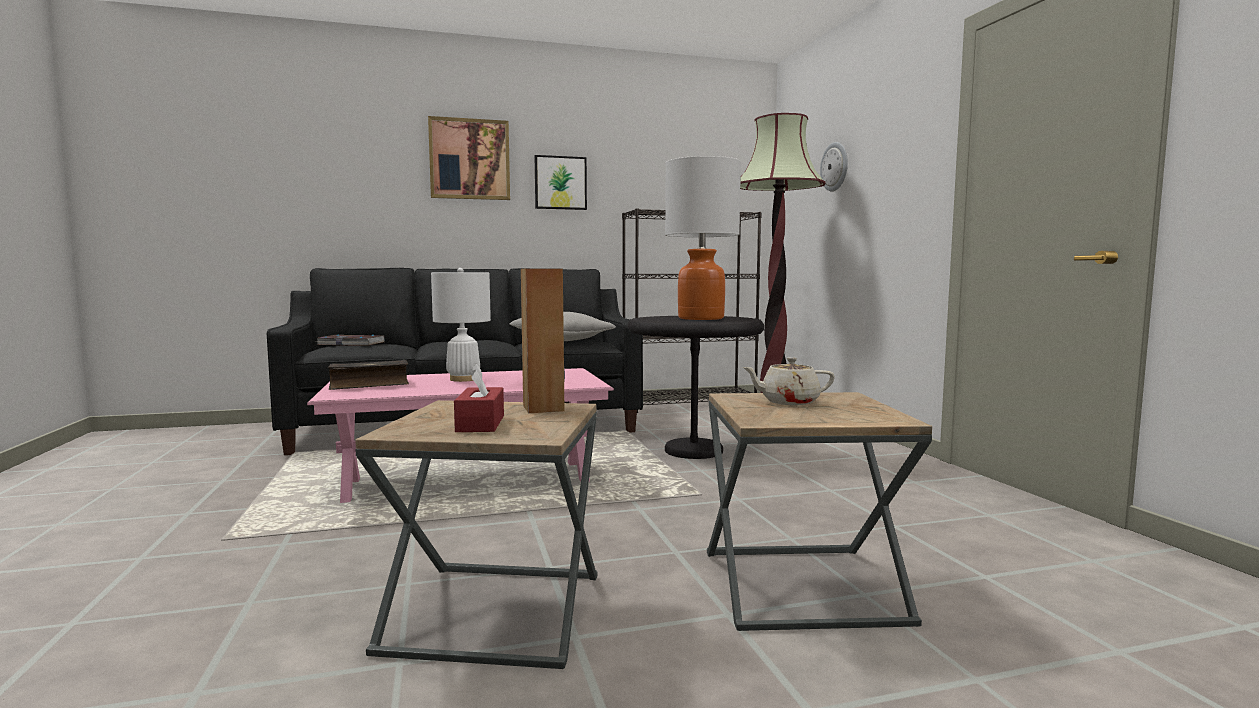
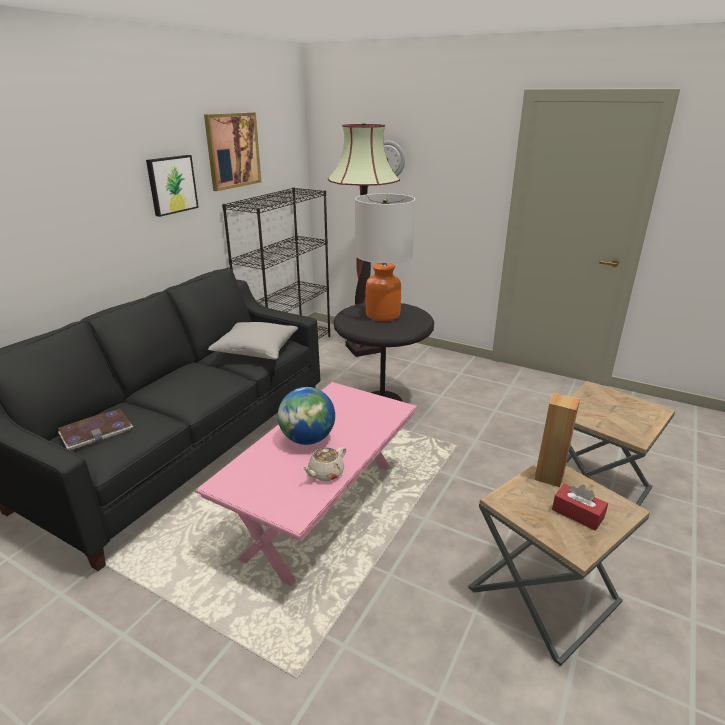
camera: 45 degrees left, 20 degrees up
book [328,360,409,390] -> none
picture [428,116,510,200] -> picture moved to [204,112,261,191]
white table lamp [431,268,491,382] -> globe [278,387,335,445]
beige teapot [742,357,835,405] -> beige teapot moved to [302,447,346,481]

